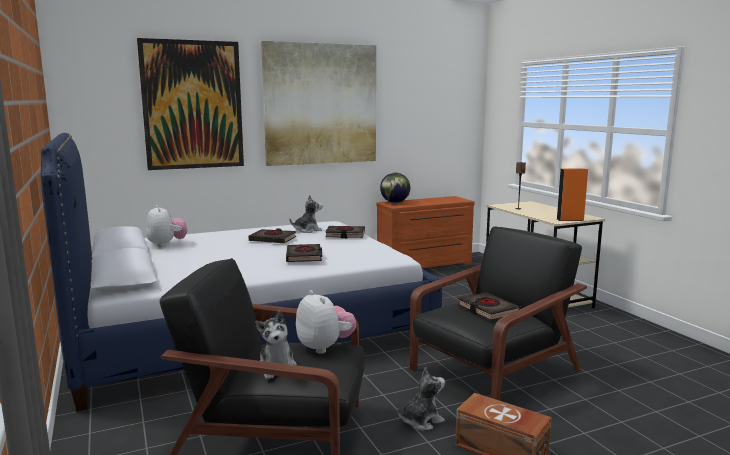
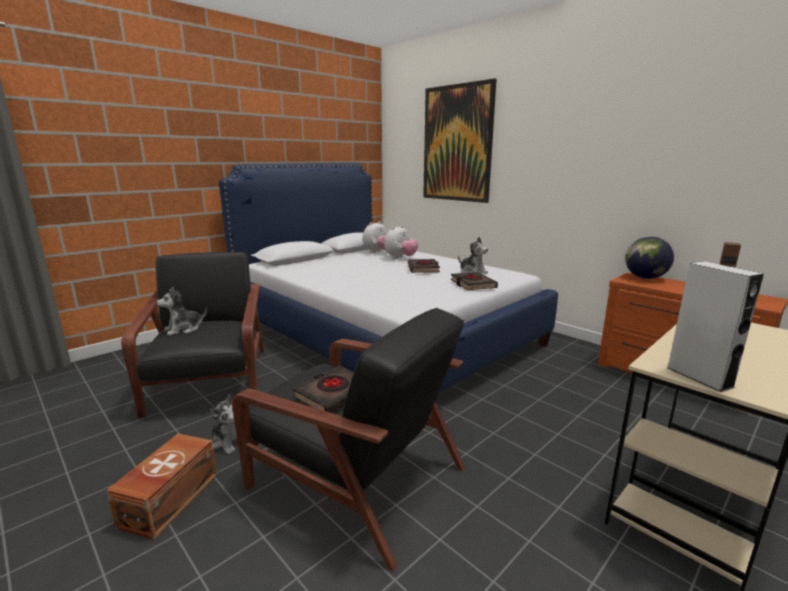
camera: 70 degrees right, 5 degrees up
picture [261,41,376,166] -> none
black book [286,244,322,262] -> none
plush toy [296,290,356,354] -> plush toy moved to [384,225,419,259]
orange speaker [557,168,588,221] -> grey speaker [667,261,764,392]

